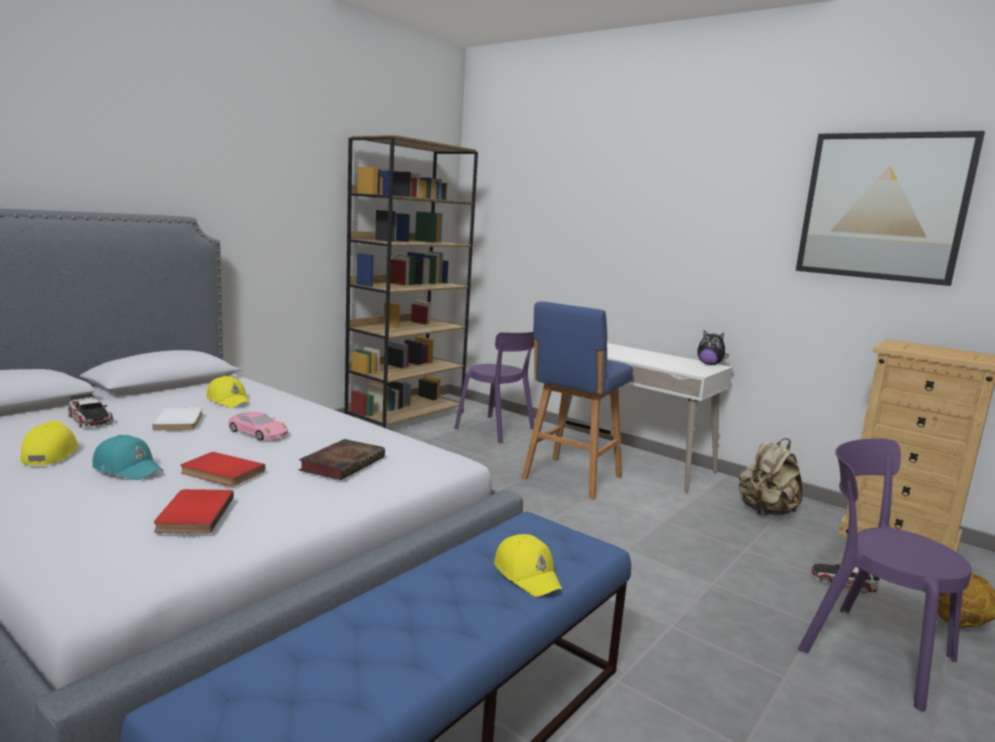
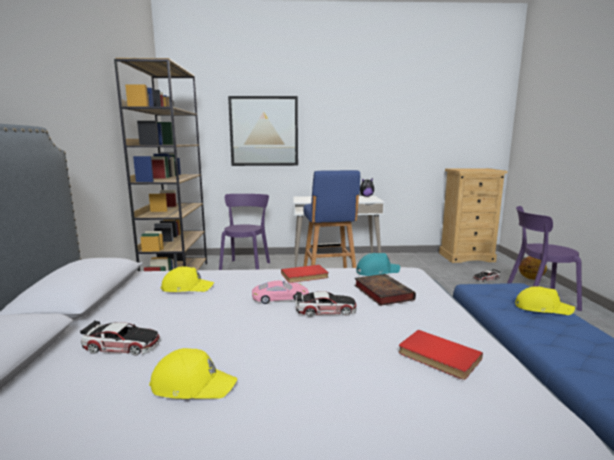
camera: 40 degrees left, 0 degrees up
yellow cap [20,421,78,465] -> yellow cap turned 150 degrees clockwise [149,348,238,399]
turquoise cap [92,435,163,480] -> turquoise cap moved to [356,253,400,276]
white book [152,407,203,431] -> none
red book [180,452,265,486] -> red book moved to [281,265,329,283]
purple chair [454,332,534,443] -> purple chair turned 75 degrees counterclockwise [219,194,270,270]
beige backpack [738,438,803,516] -> none
picture [796,131,985,286] -> picture moved to [228,96,298,166]
none -> toy car [295,291,357,317]

